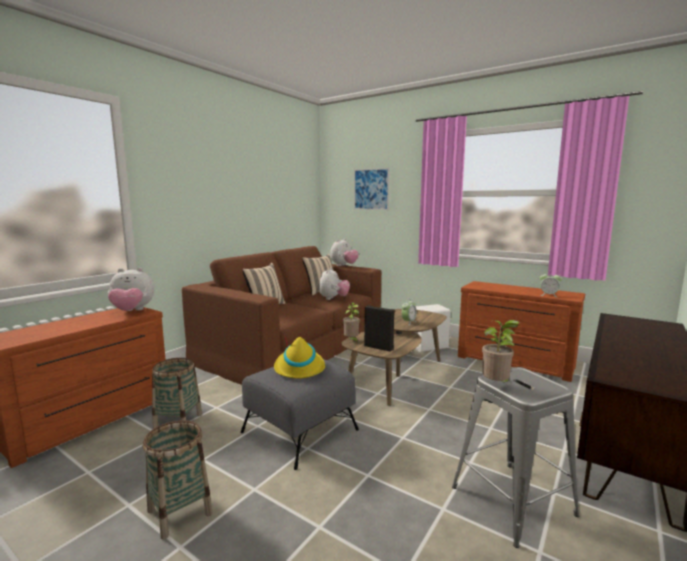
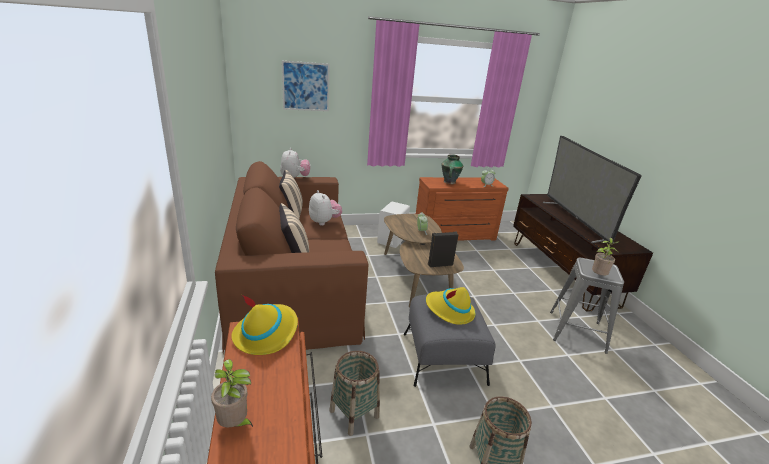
camera: 50 degrees left, 15 degrees up
plush toy [108,268,154,311] -> yellow hat [231,295,298,355]
potted plant [343,302,360,343] -> potted plant moved to [211,359,253,427]
none -> vase [442,154,463,184]
none -> television [542,136,642,243]

